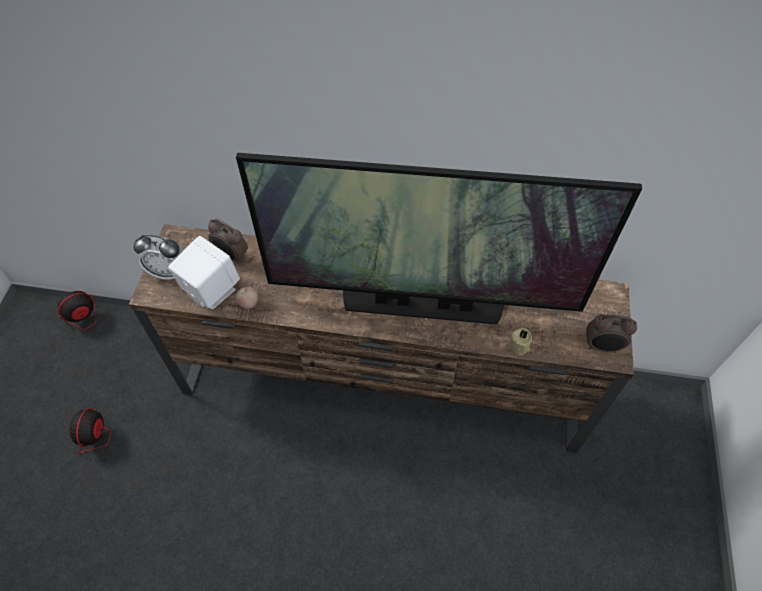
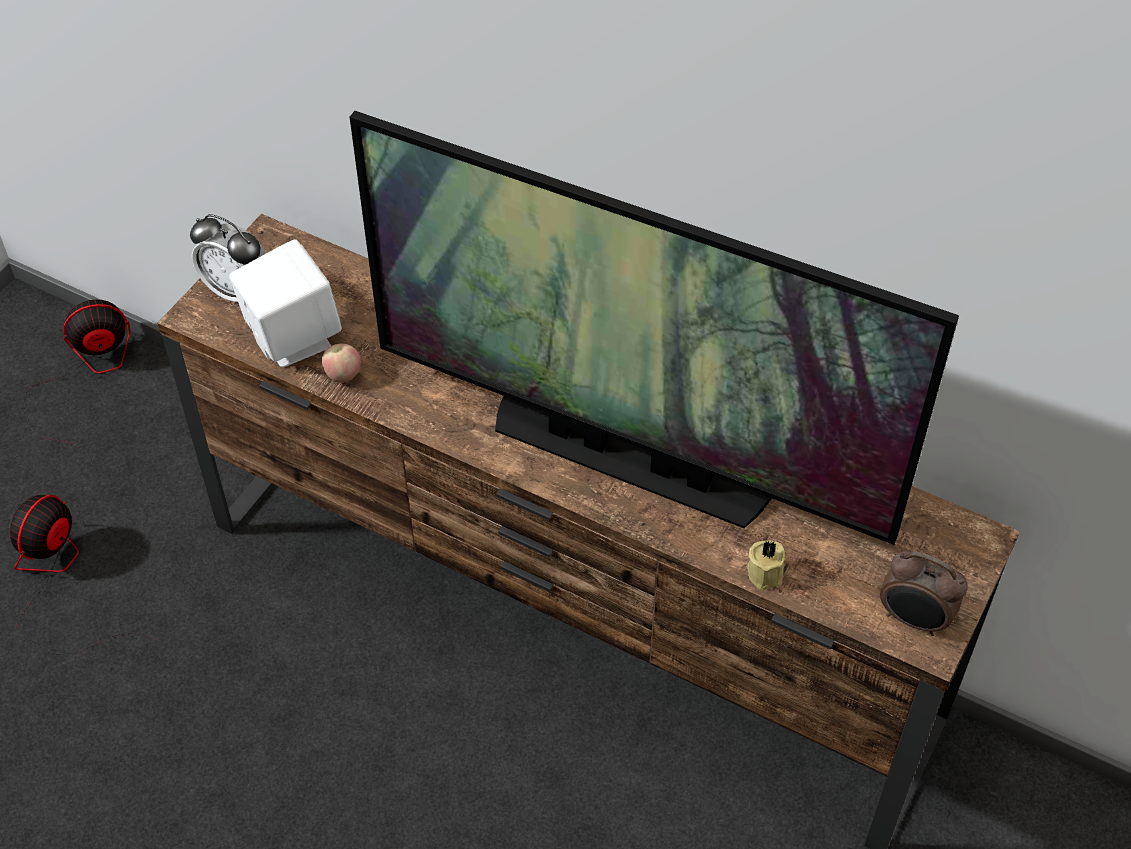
camera: 20 degrees right, 5 degrees down
alarm clock [208,219,248,264] -> none

